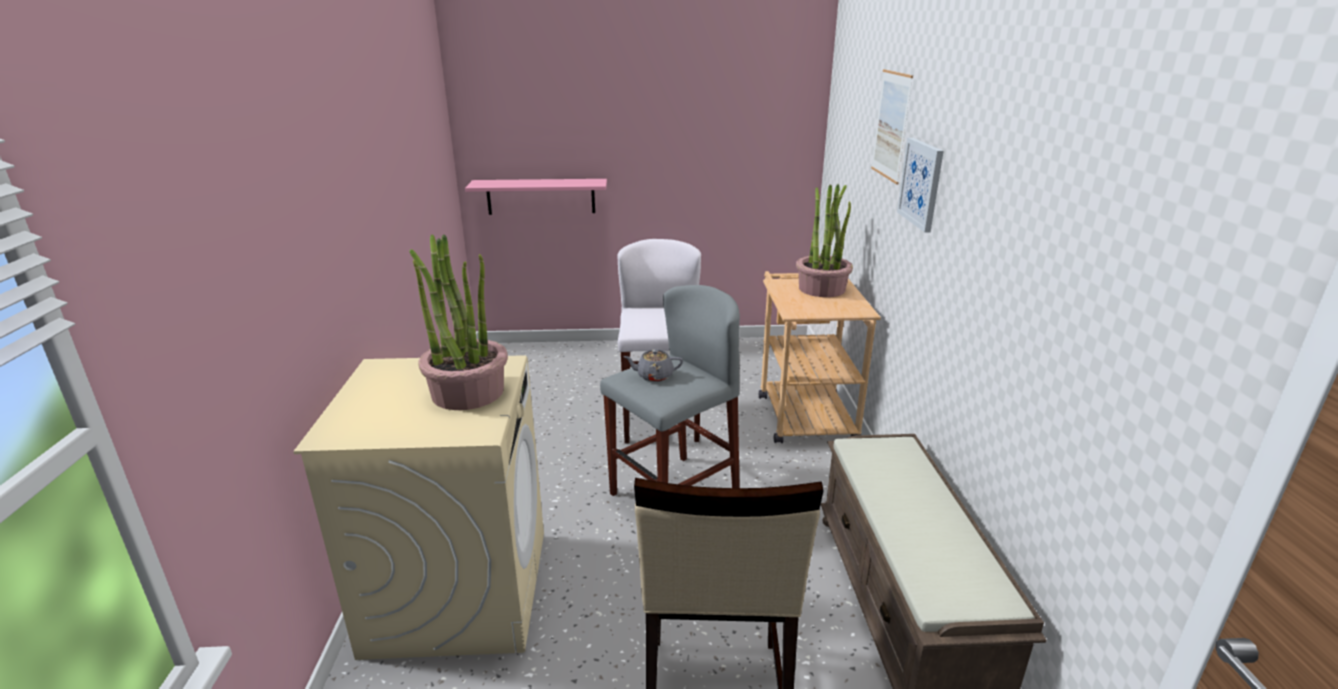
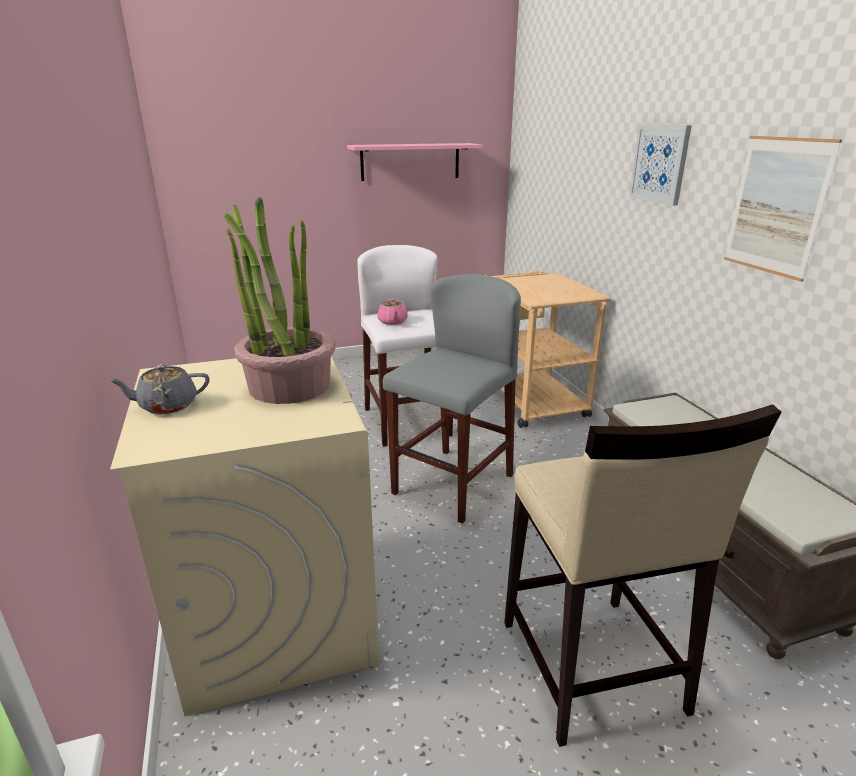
camera: 15 degrees left, 0 degrees up
pink shelf [465,179,607,215] -> pink shelf moved to [347,143,483,181]
grey teapot [623,349,683,382] -> grey teapot moved to [109,364,210,414]
potted plant [796,184,853,297] -> none
picture [871,69,913,184] -> picture moved to [724,136,842,282]
none -> pink teapot [377,298,408,325]

